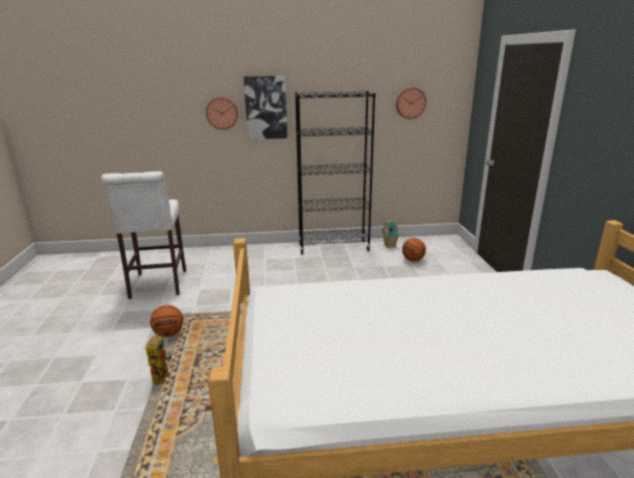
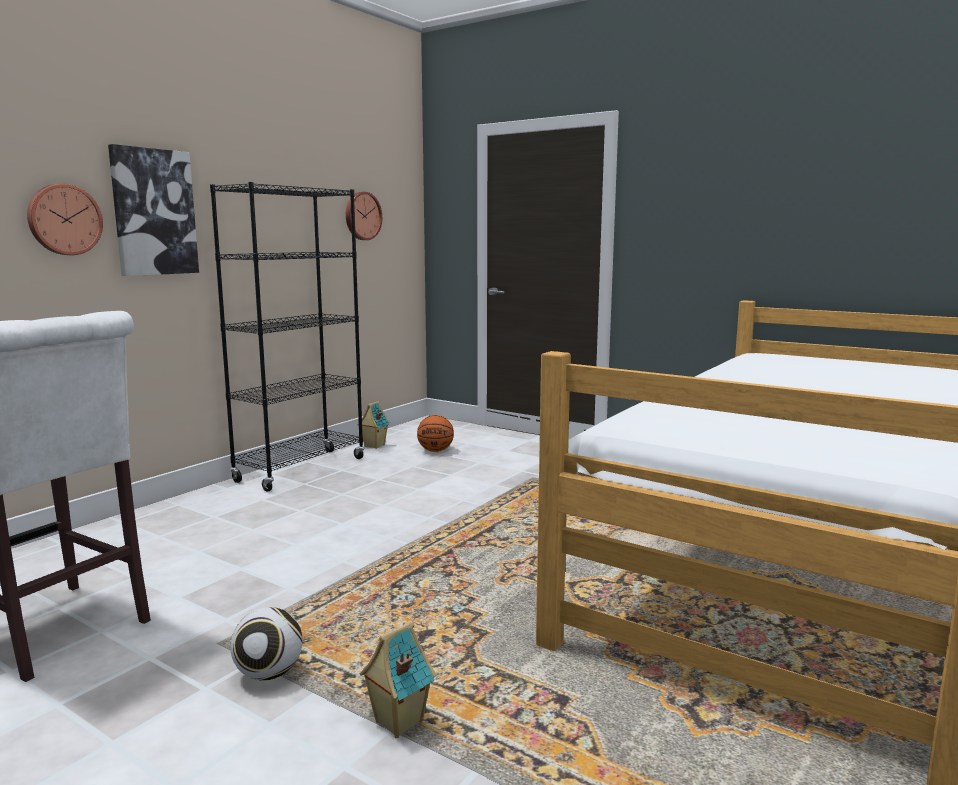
camera: 50 degrees left, 10 degrees down
toy robot [146,333,172,384] -> toy house [360,621,436,738]
basketball [150,305,183,337] -> football [230,607,302,680]

